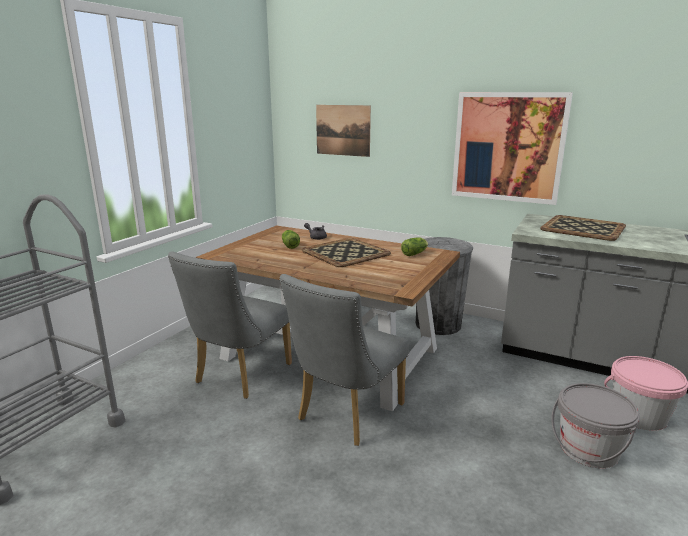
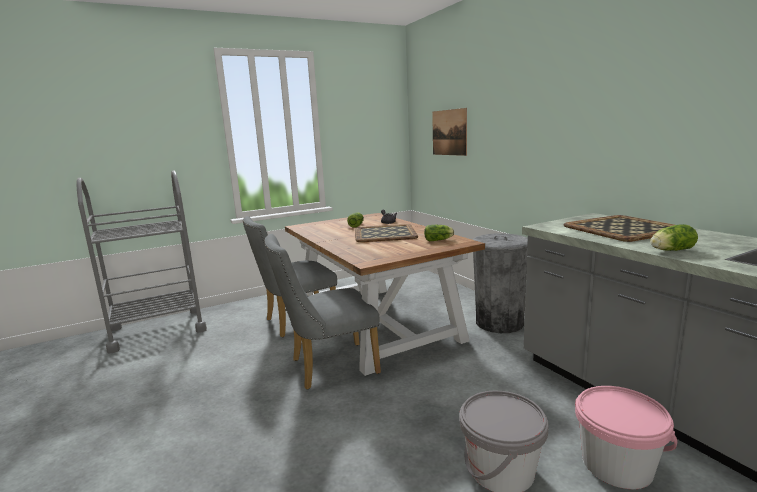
camera: 35 degrees right, 5 degrees down
picture [452,92,573,205] -> none
none -> lettuce [650,224,698,251]

